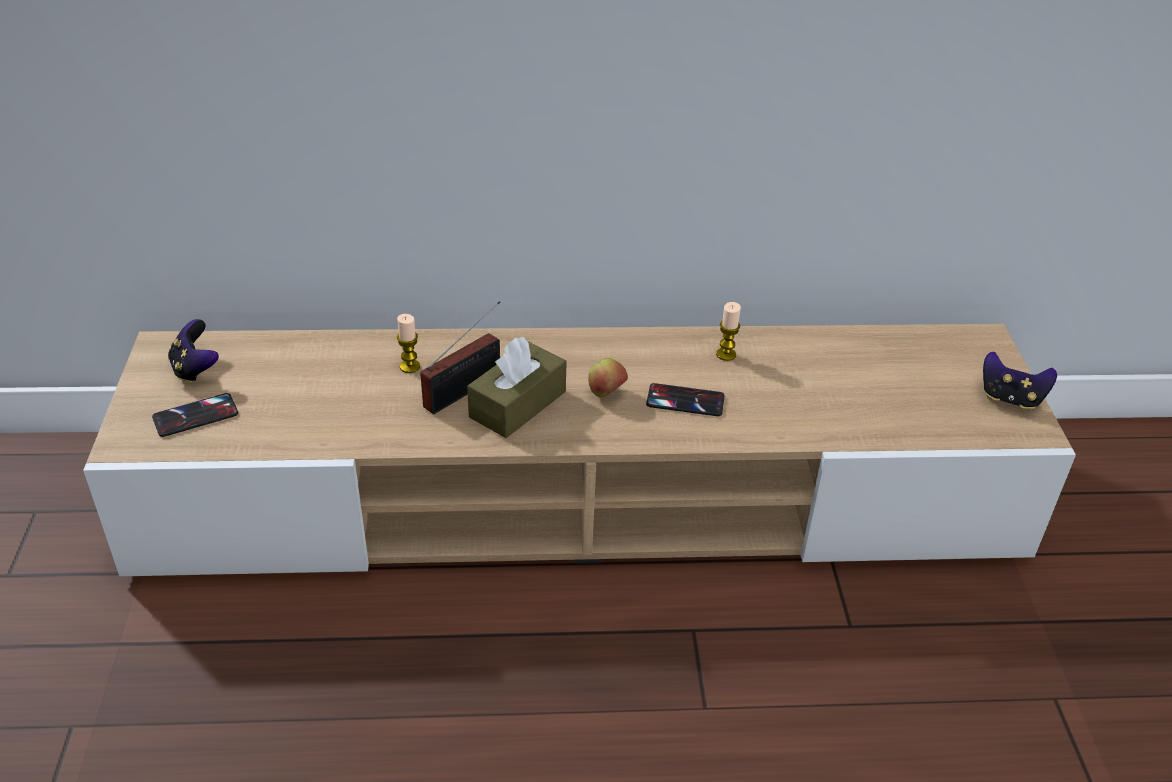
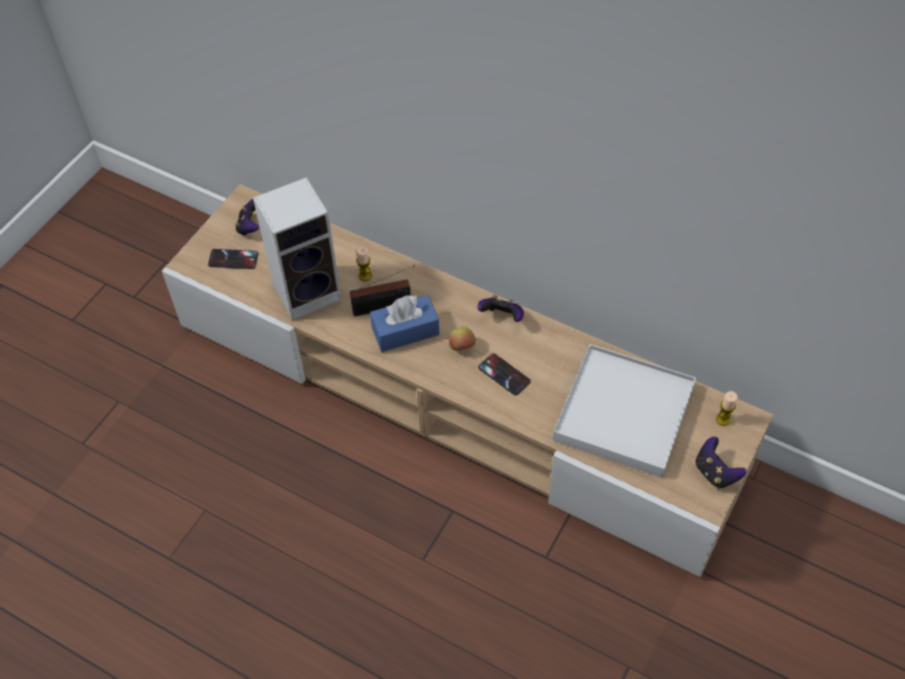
camera: 35 degrees right, 15 degrees up
brown tissue box [467,337,566,438] -> blue tissue box [370,294,439,352]
candle [716,302,741,361] -> candle moved to [716,391,738,426]
none -> speaker [253,177,342,320]
none -> game controller [477,295,524,322]
none -> white tray [552,344,696,478]

